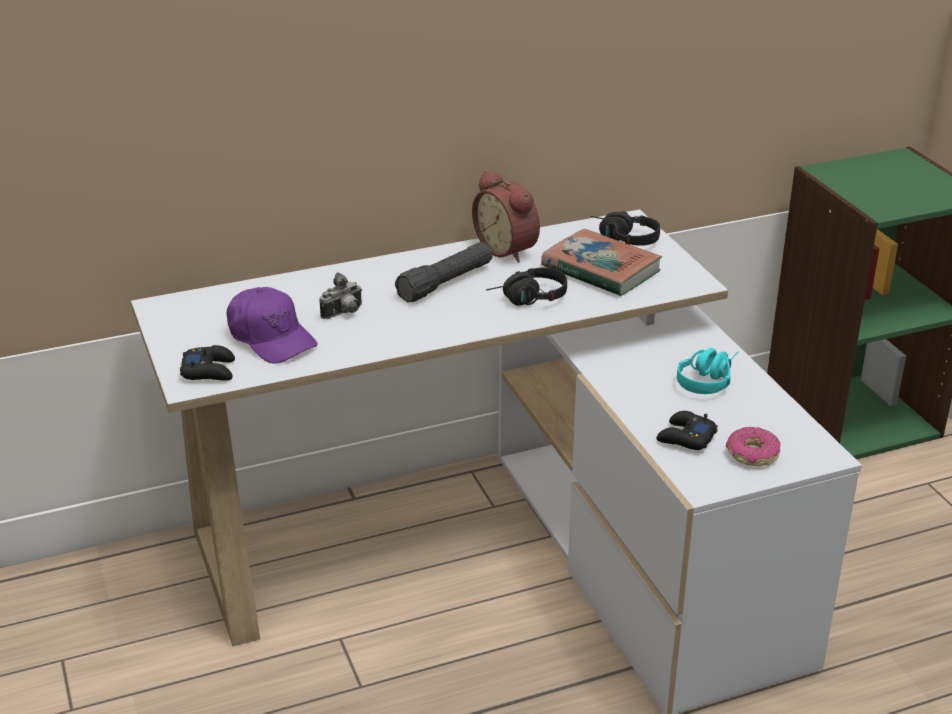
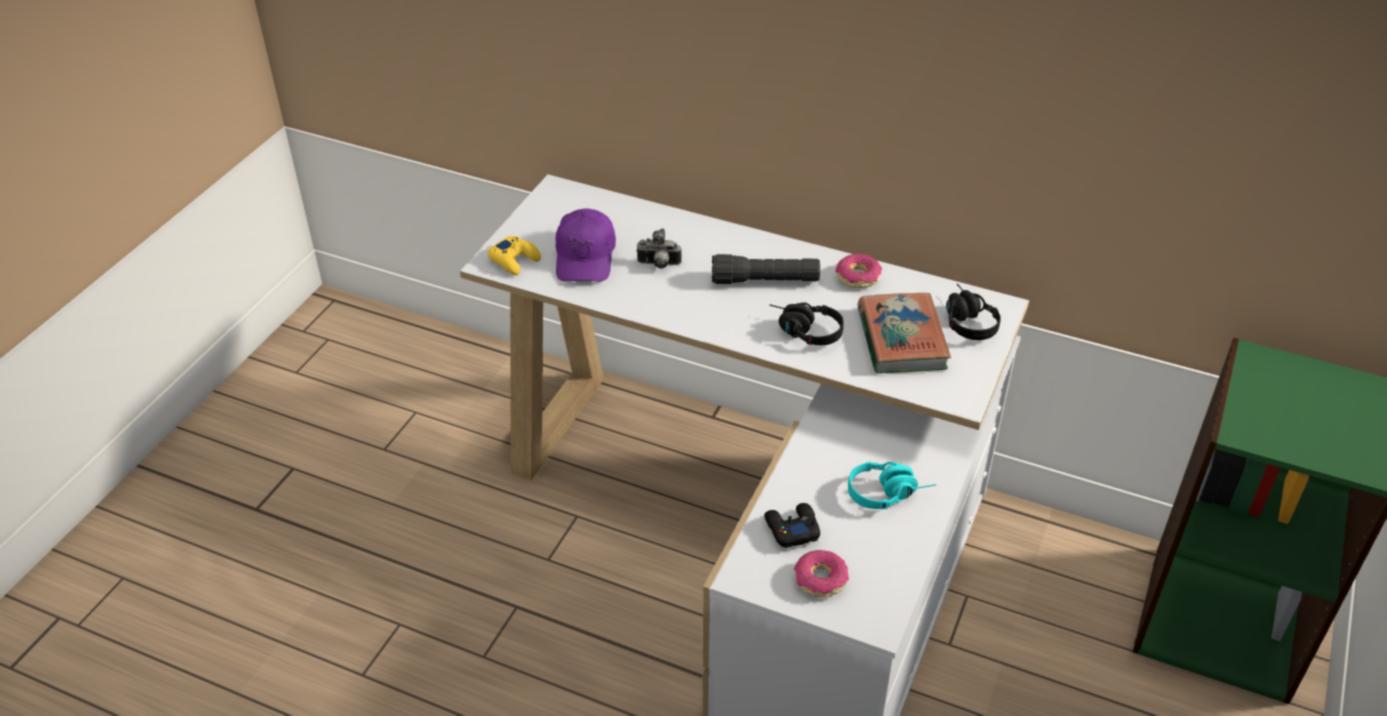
camera: 45 degrees right, 10 degrees up
black game controller [180,345,235,381] -> yellow game controller [488,236,541,275]
alarm clock [472,170,540,263] -> donut [836,254,882,288]

